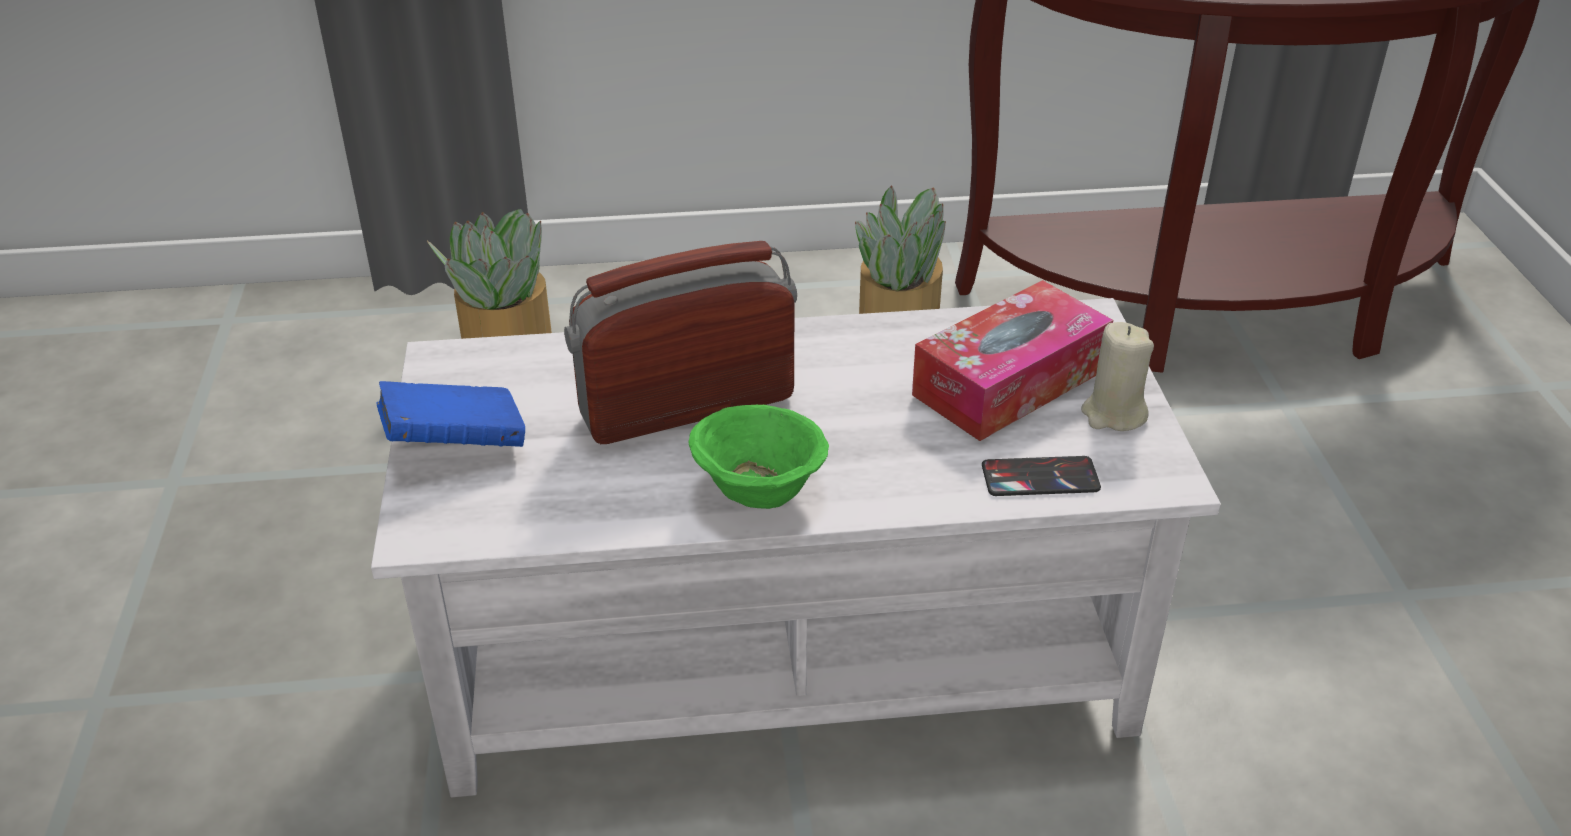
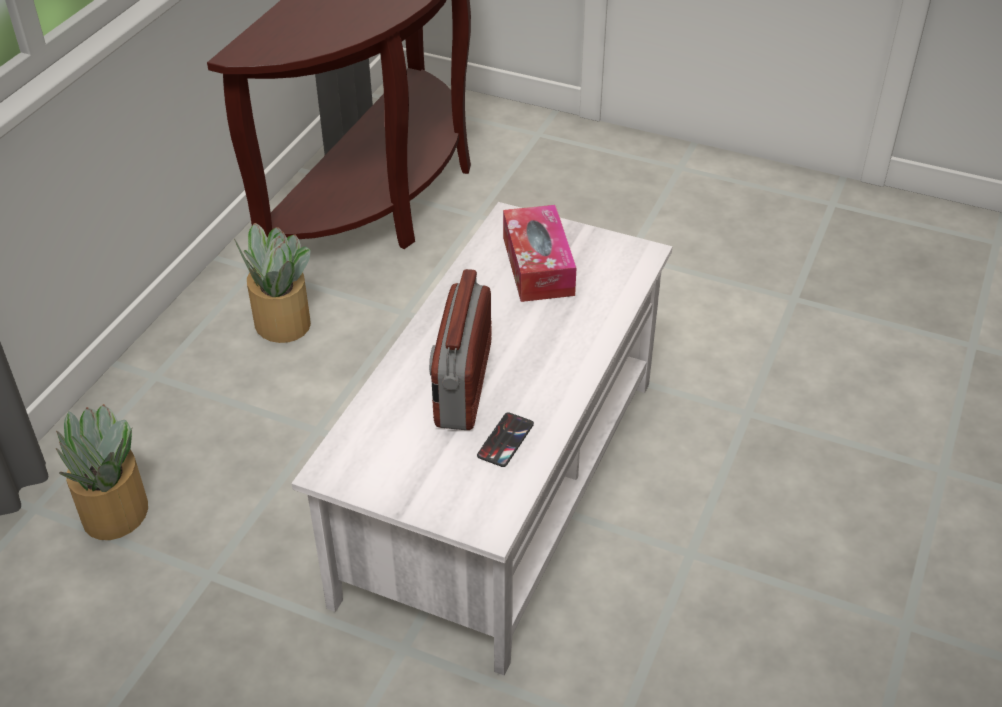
camera: 60 degrees left, 5 degrees up
blue book [377,381,525,447] -> none
green bowl [688,405,829,509] -> none
phone [982,456,1101,496] -> phone moved to [477,412,534,467]
beige candle [1081,322,1154,431] -> none

